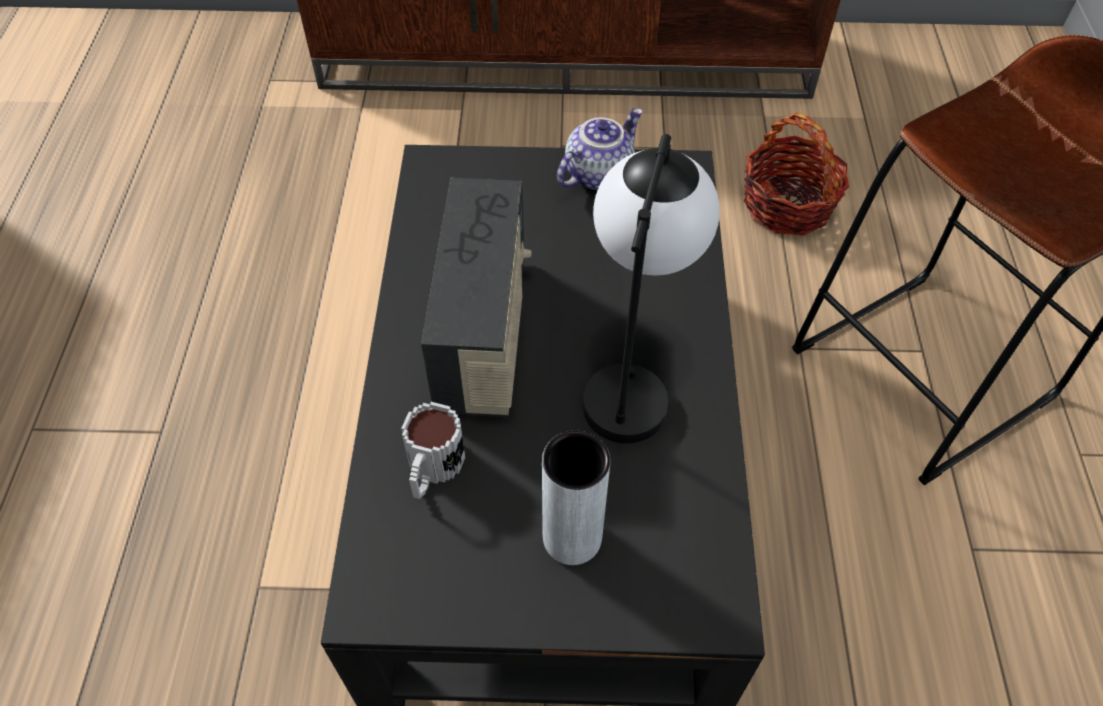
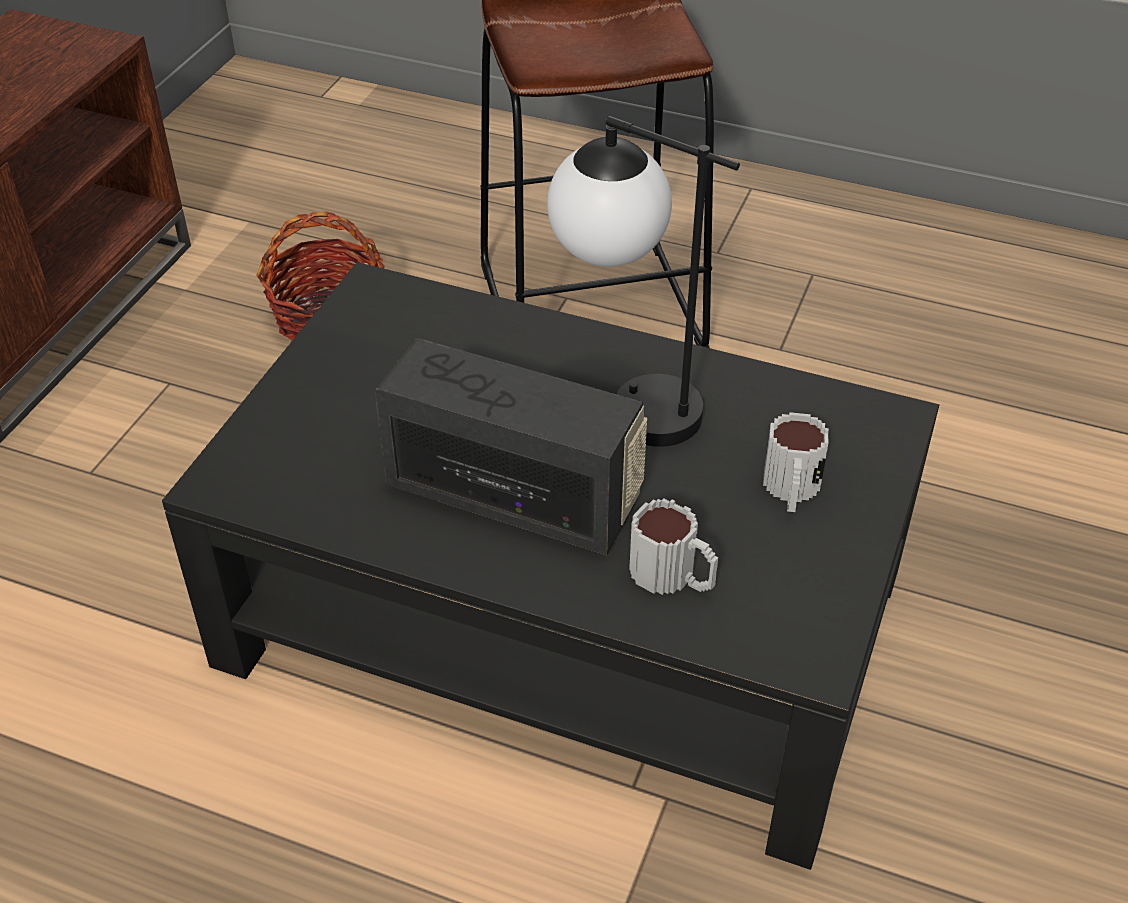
camera: 70 degrees left, 10 degrees down
grey vase [542,431,610,565] -> mug [763,412,829,512]
teapot [557,108,643,190] -> none

